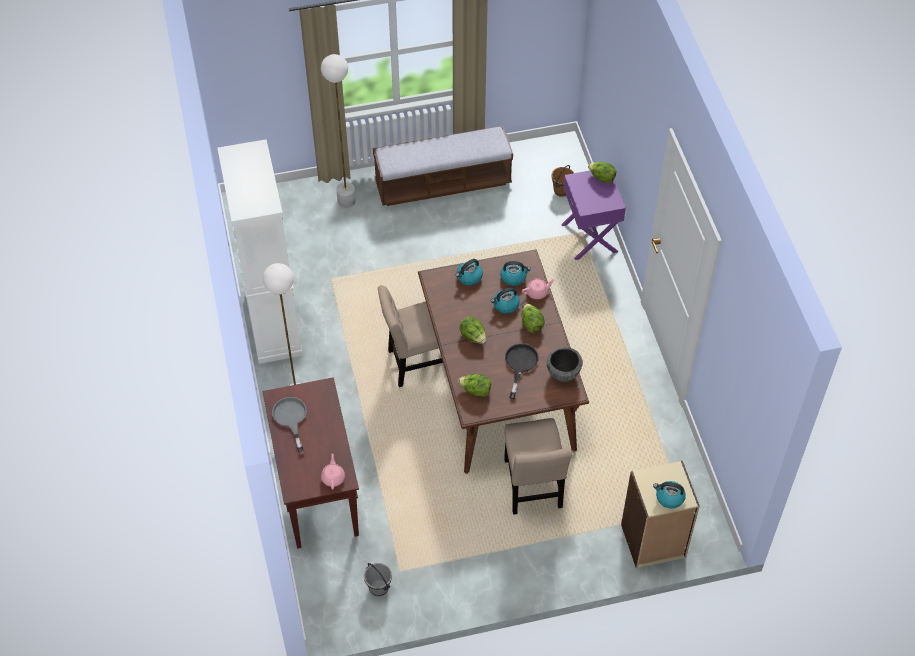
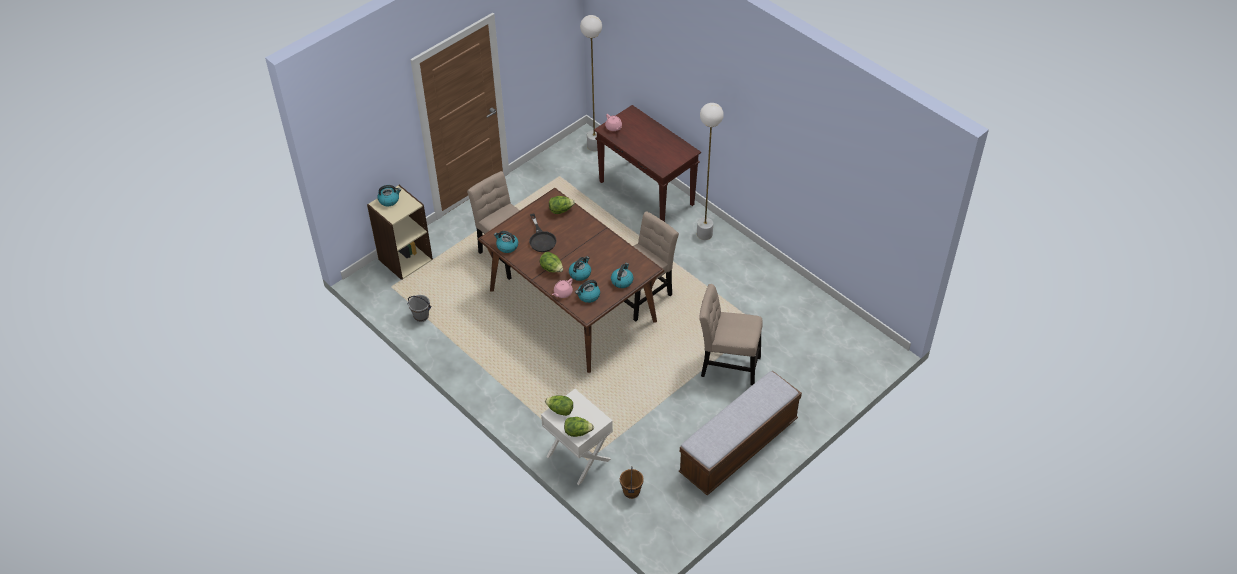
camera: 150 degrees right, 5 degrees down
white cabinet [217,139,303,364] -> none
grey frying pan [272,397,307,454] -> none
white floor lamp [321,54,356,208] -> white floor lamp moved to [580,15,602,151]
grey bucket [364,563,392,597] -> grey bucket moved to [407,295,431,322]
lettuce [460,316,486,344] -> lettuce moved to [545,395,573,416]
bowl [547,348,583,382] -> kettle [494,231,518,253]
purple nightstand [561,171,626,260] -> white nightstand [541,389,613,486]
none -> beige chair [699,284,763,385]

